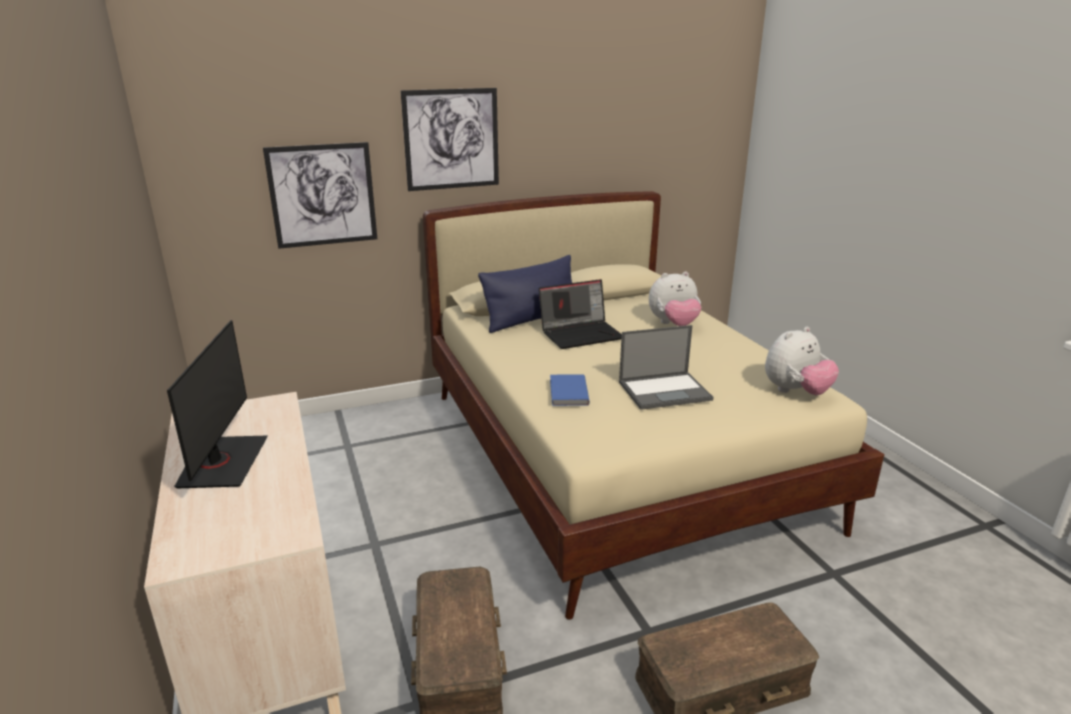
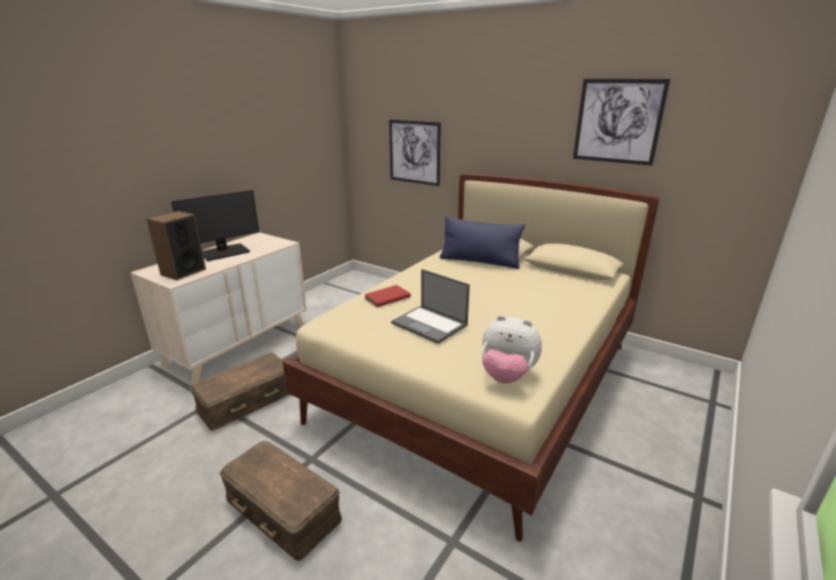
camera: 55 degrees right, 0 degrees up
picture [401,88,499,191] -> picture moved to [573,79,670,166]
laptop [539,279,622,349] -> none
blue book [550,374,590,406] -> red book [364,285,411,307]
plush toy [649,272,701,326] -> none
none -> speaker [147,211,206,280]

